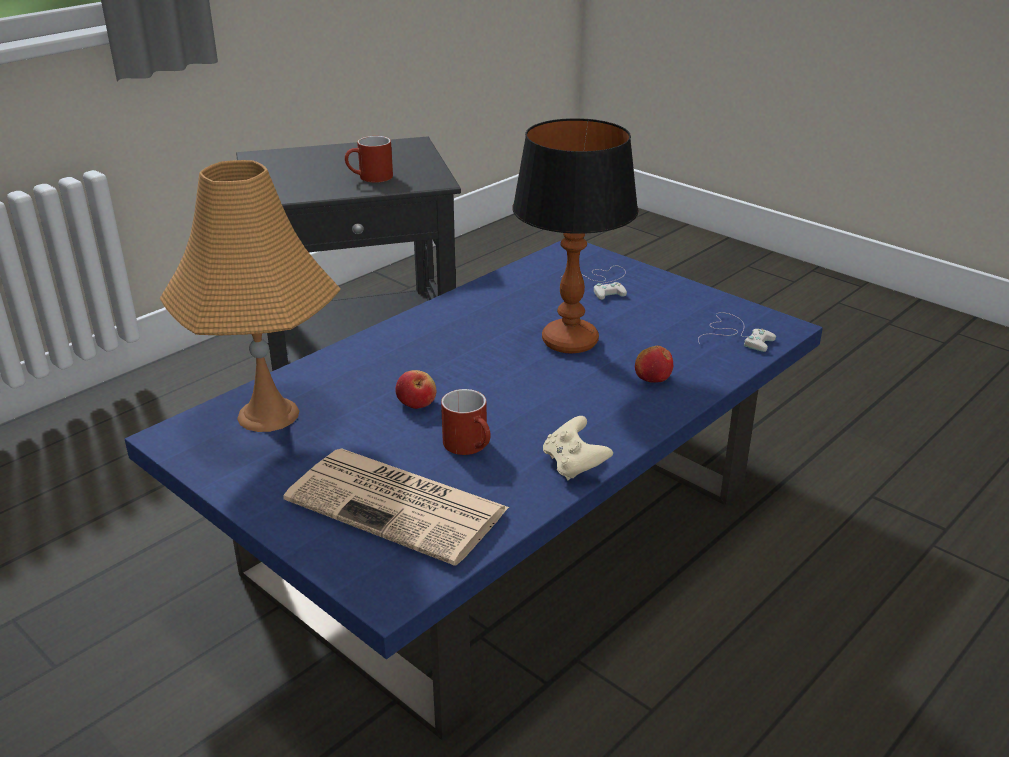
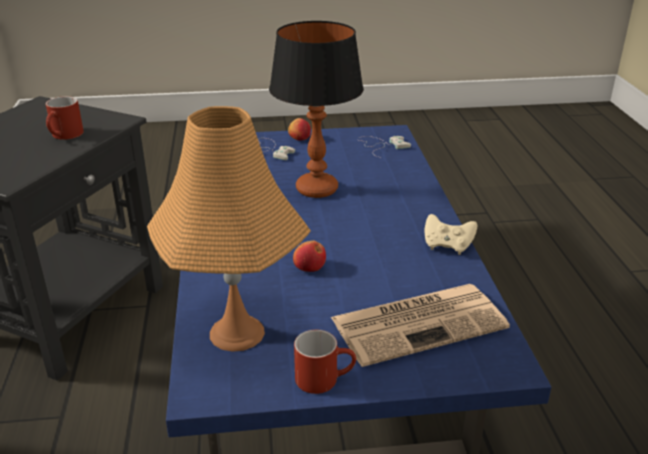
camera: 50 degrees left, 0 degrees up
red mug [441,389,491,455] -> red mug moved to [294,330,356,394]
apple [635,346,673,383] -> apple moved to [288,118,311,140]

